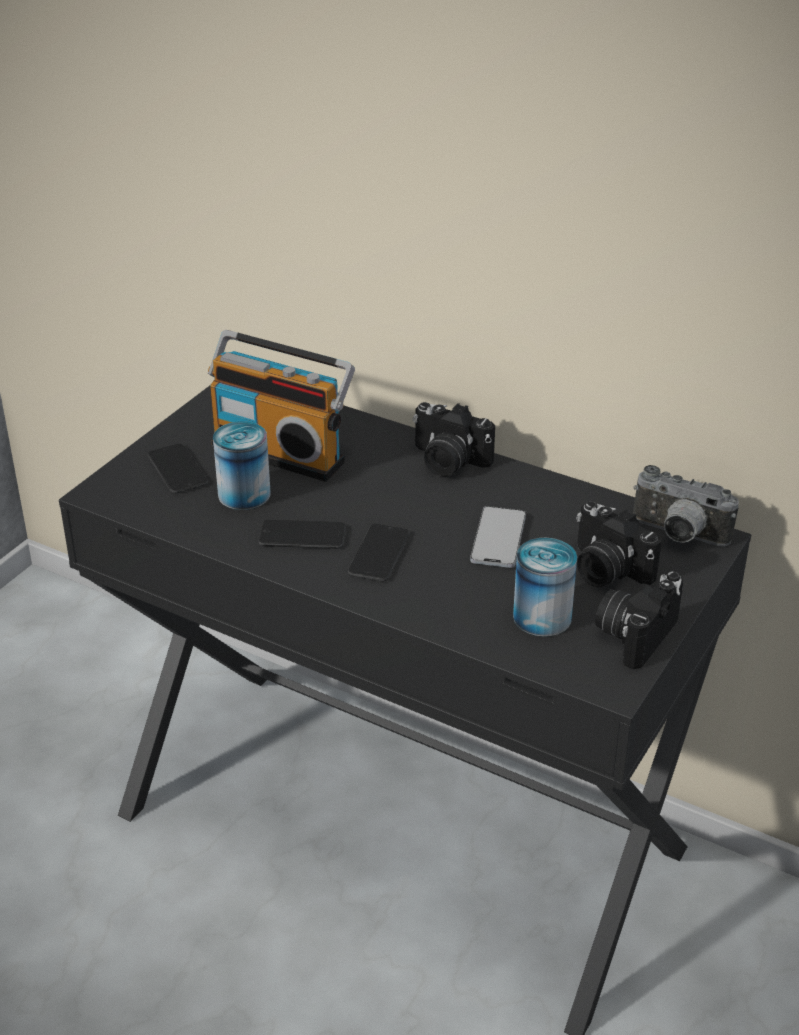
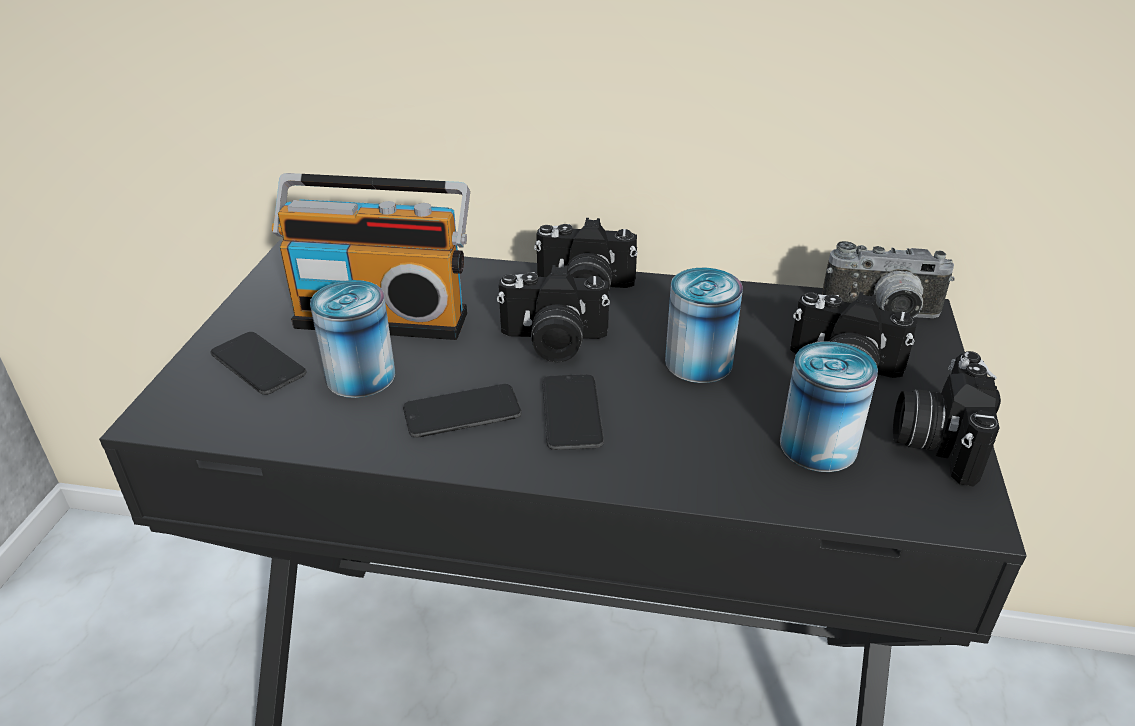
camera: 20 degrees left, 0 degrees up
phone [470,506,526,568] -> can [665,268,743,383]
none -> camera [497,265,610,362]

